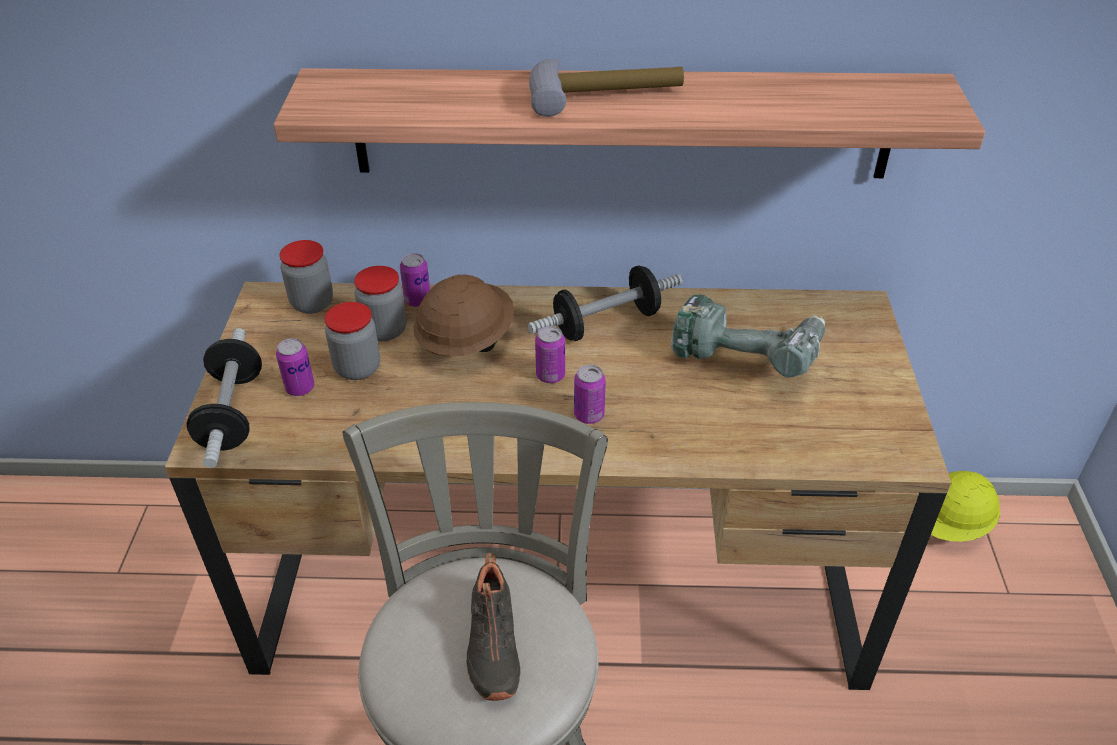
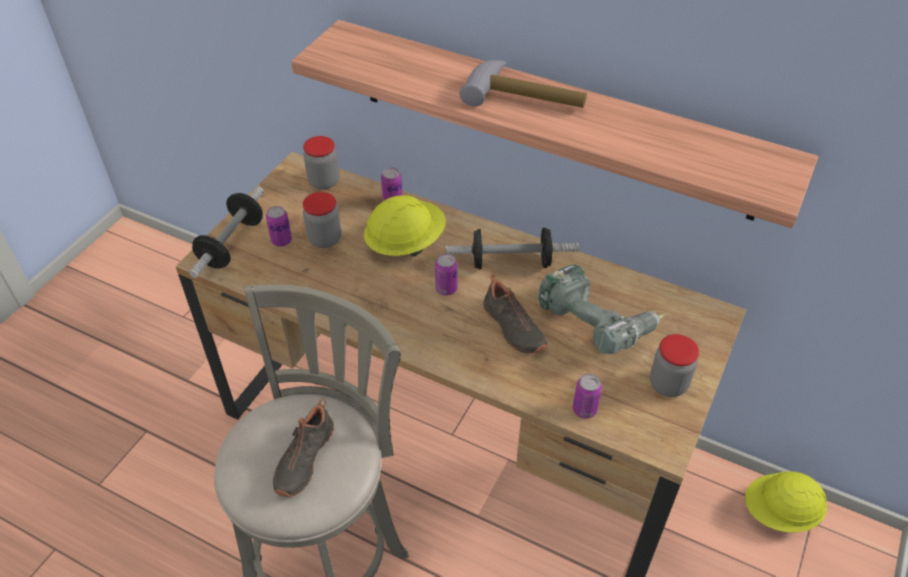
camera: 25 degrees right, 5 degrees up
jar [354,266,407,341] -> jar moved to [650,334,699,397]
brown hard hat [413,275,514,357] -> yellow hard hat [364,195,446,257]
can [574,365,606,424] -> can moved to [573,374,602,419]
none -> black shoe [483,275,547,354]

